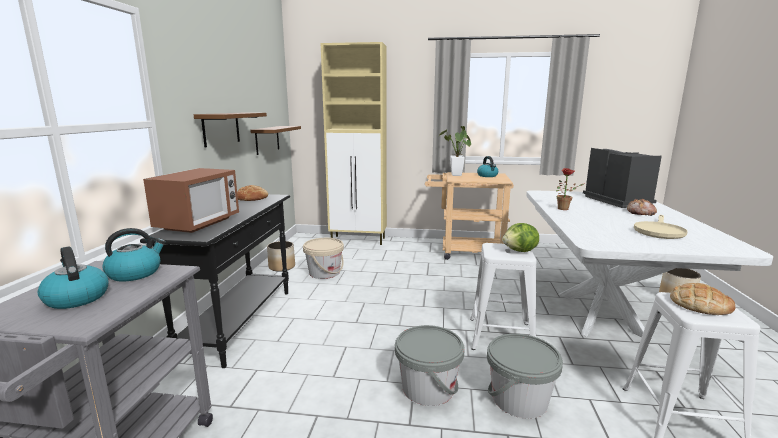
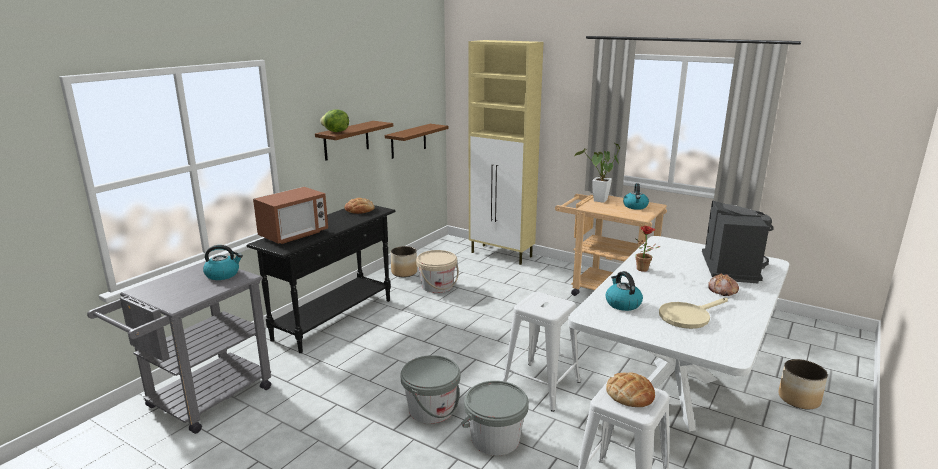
camera: 25 degrees right, 5 degrees up
kettle [38,246,109,309] -> kettle moved to [605,271,643,311]
lettuce [502,223,539,252] -> lettuce moved to [320,109,349,132]

